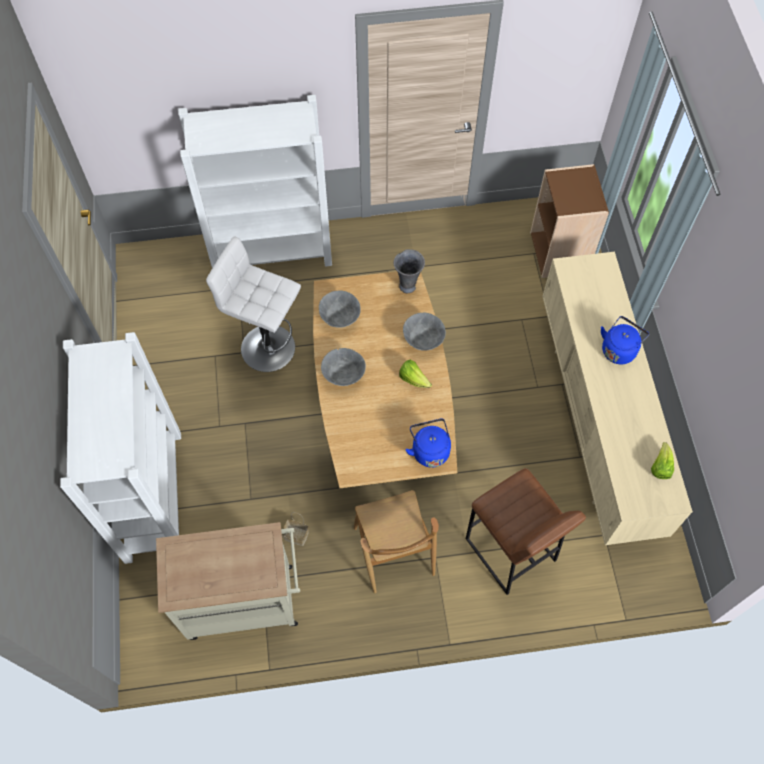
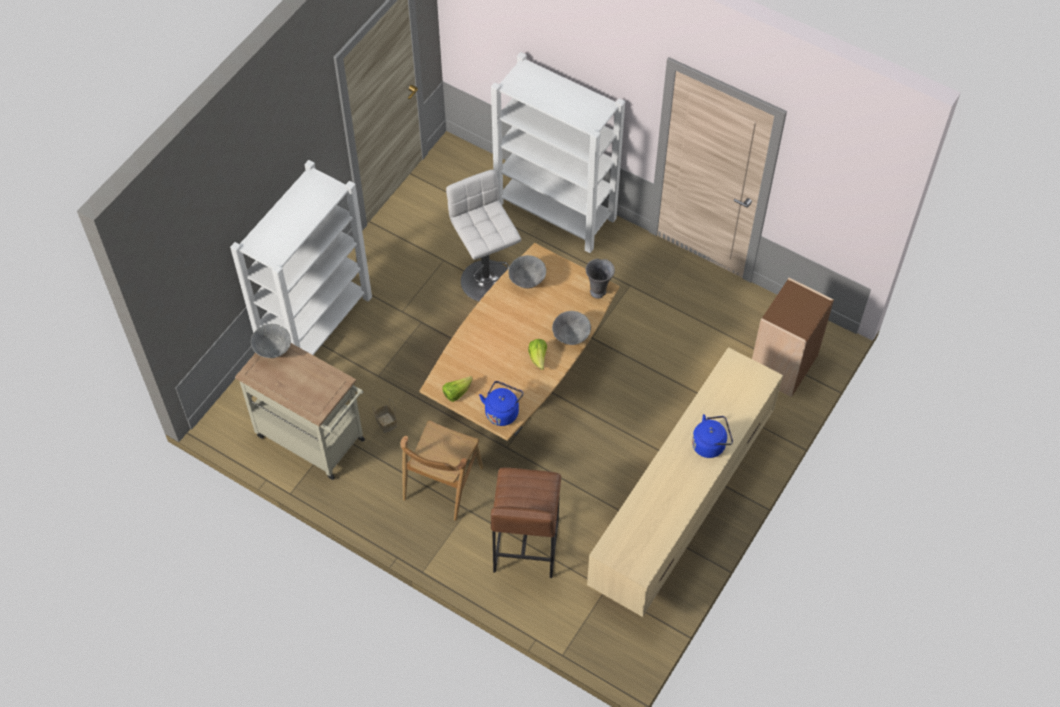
camera: 40 degrees right, 5 degrees down
grey bowl [321,348,366,386] -> grey bowl moved to [251,324,291,358]
lettuce [651,442,674,479] -> lettuce moved to [442,376,473,402]

